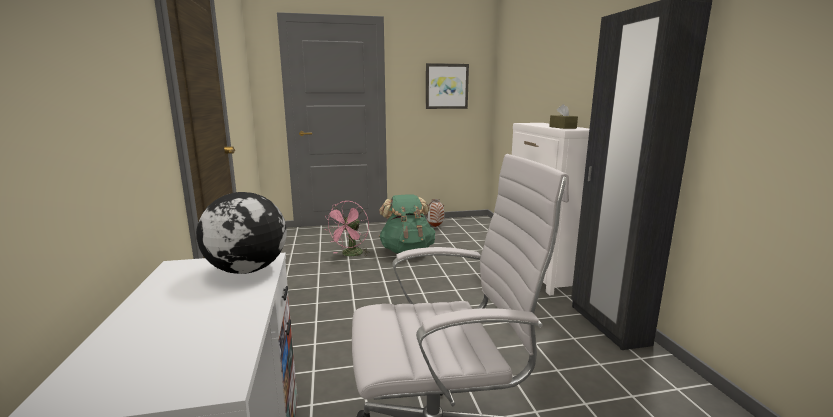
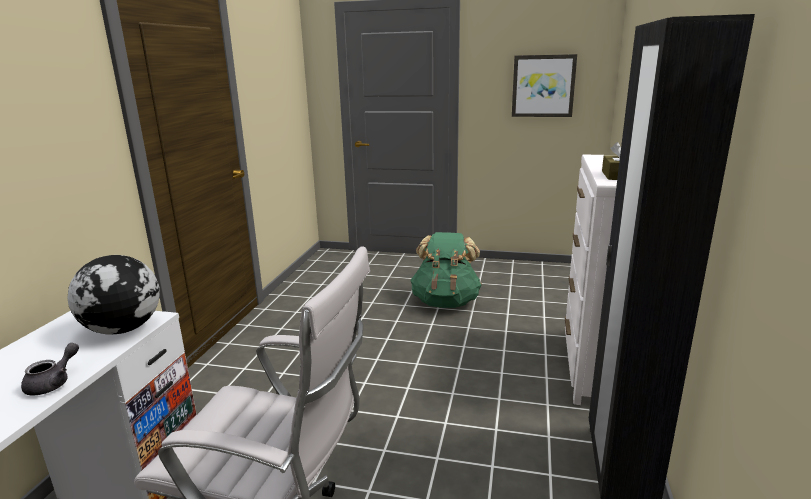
camera: 25 degrees right, 5 degrees up
pink fan [324,201,370,256] -> none
vase [426,199,444,227] -> none
none -> grey teapot [21,343,79,396]

